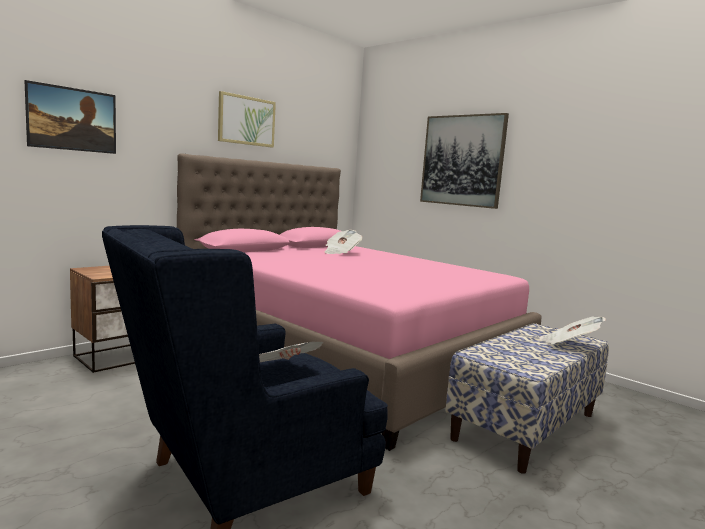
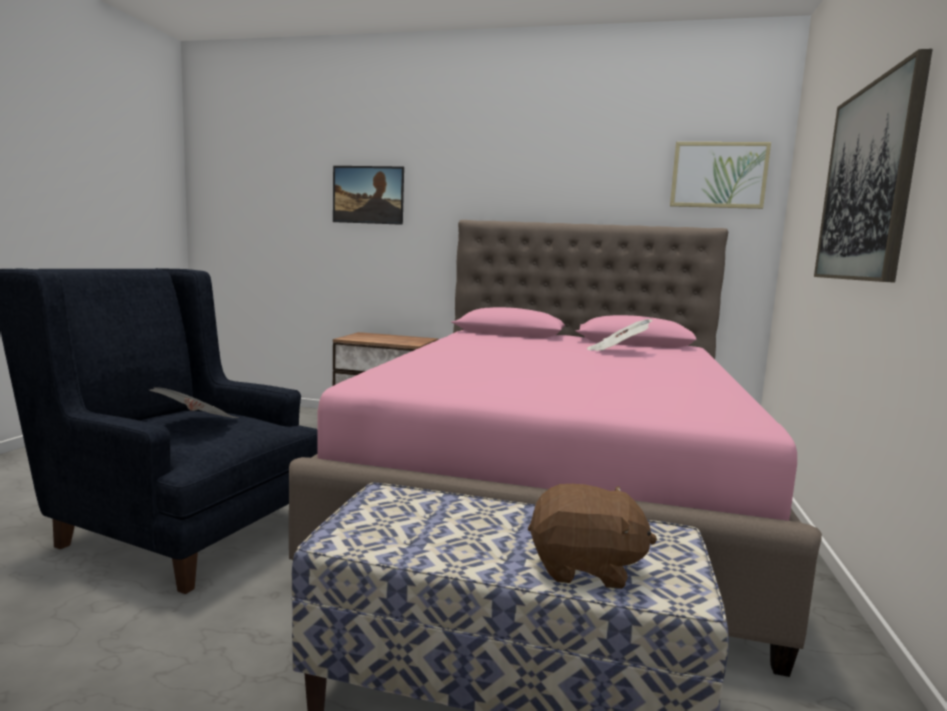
camera: 60 degrees right, 0 degrees up
picture [218,91,276,148] -> picture moved to [670,142,771,209]
newspaper [539,317,606,345] -> brown plush toy [528,484,657,589]

